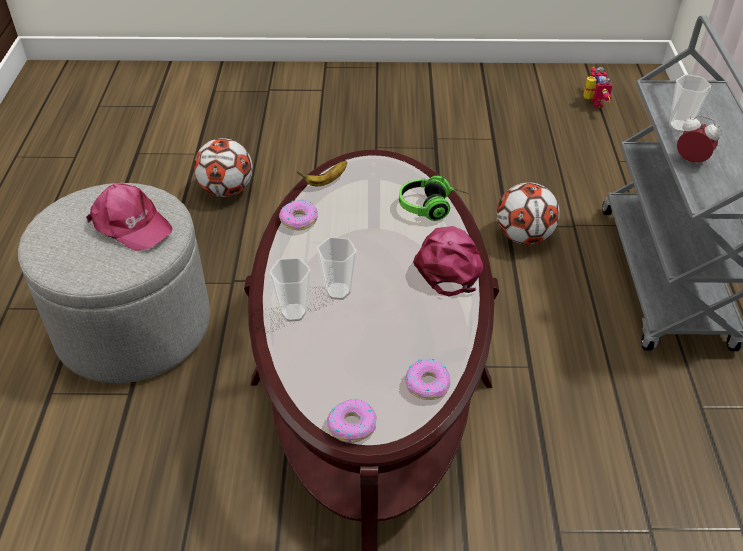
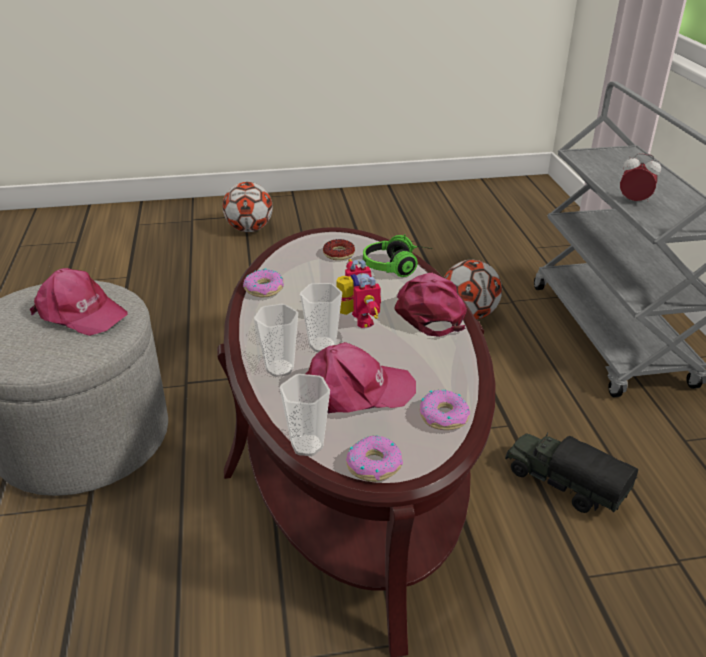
camera: 10 degrees left, 10 degrees down
football [194,138,253,197] -> football moved to [222,182,273,232]
banana [297,161,347,186] -> none
toy robot [583,66,613,108] -> toy robot moved to [336,259,381,328]
cup [669,74,711,132] -> cup moved to [279,374,330,456]
none -> pink cap [306,342,416,414]
none -> donut [323,239,355,260]
none -> toy truck [505,432,638,513]

